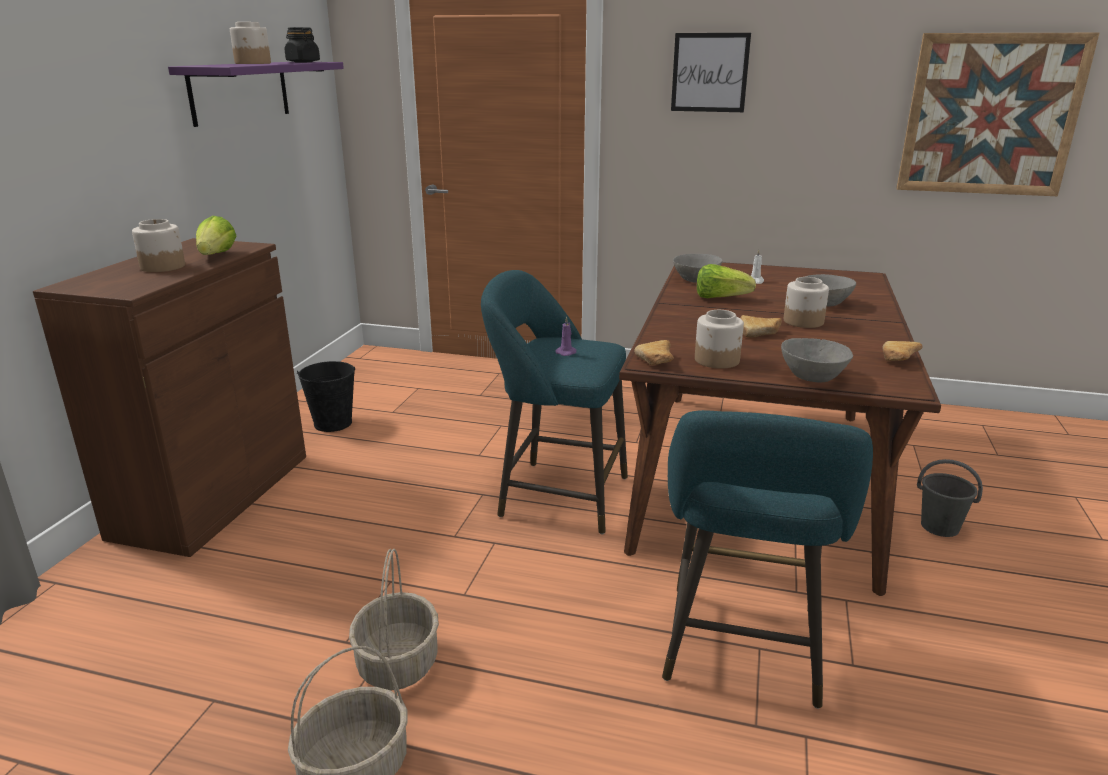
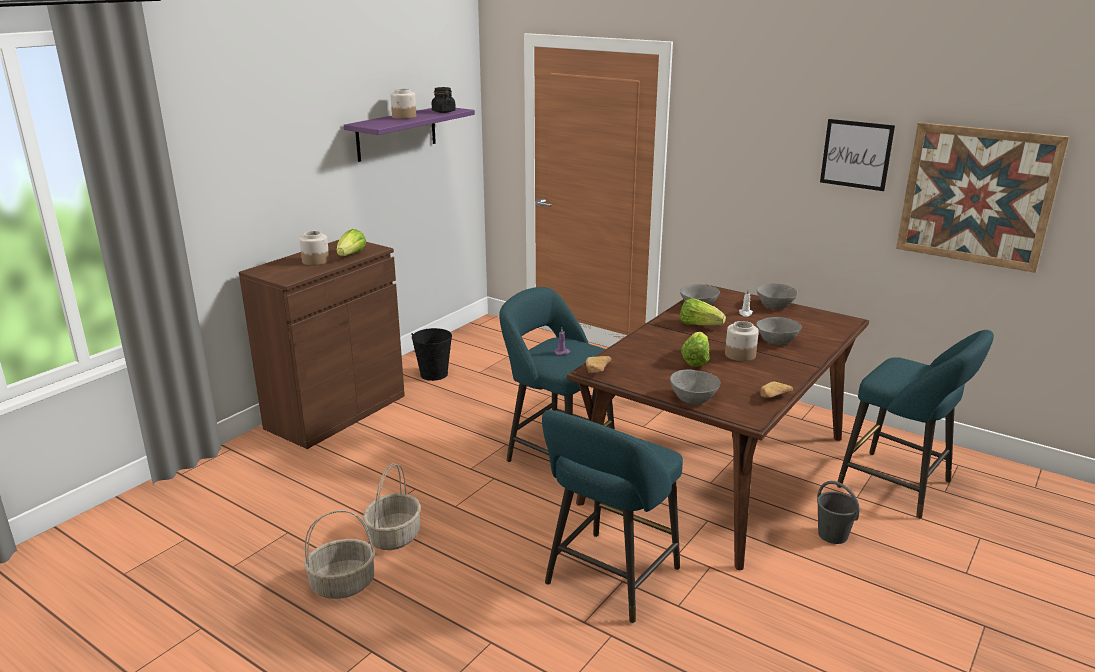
camera: 20 degrees right, 0 degrees up
picture [671,33,751,112] -> picture moved to [820,119,895,191]
jar [695,310,744,369] -> none
bread [740,315,782,338] -> lettuce [681,332,709,367]
none -> grey bowl [757,283,797,309]
none -> turquoise stool [837,330,994,519]

